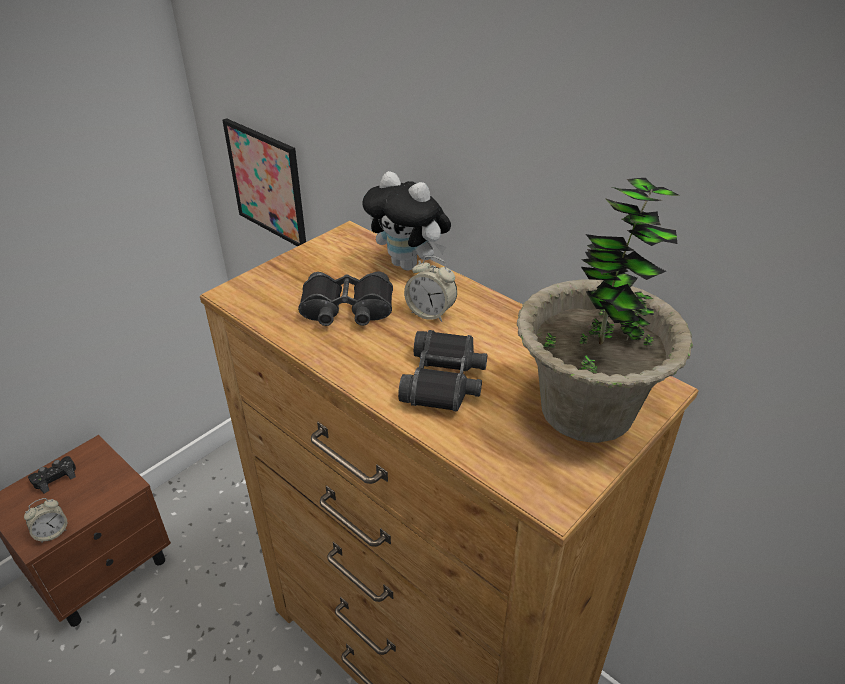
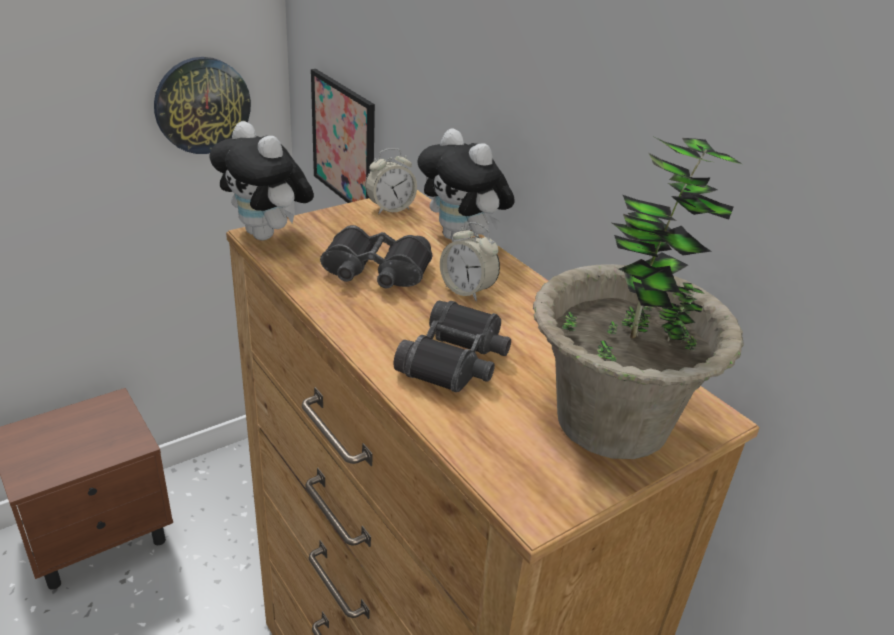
camera: 10 degrees right, 5 degrees down
alarm clock [24,498,67,543] -> alarm clock moved to [365,148,417,214]
black game controller [28,456,76,493] -> none
none -> wall clock [154,57,251,154]
none -> plush toy [209,121,314,240]

